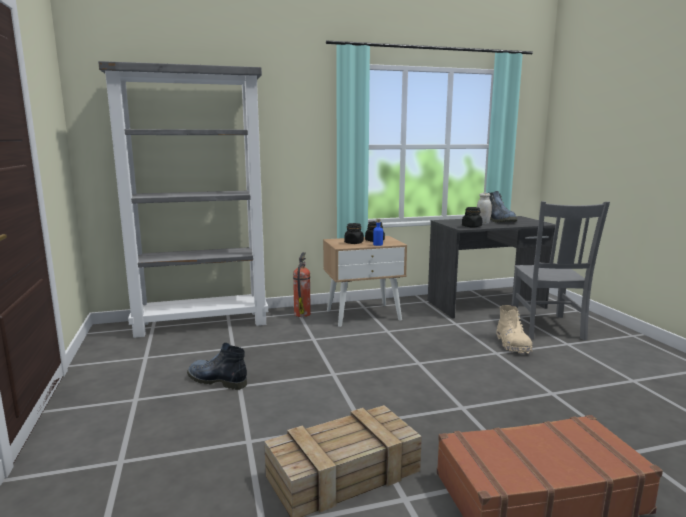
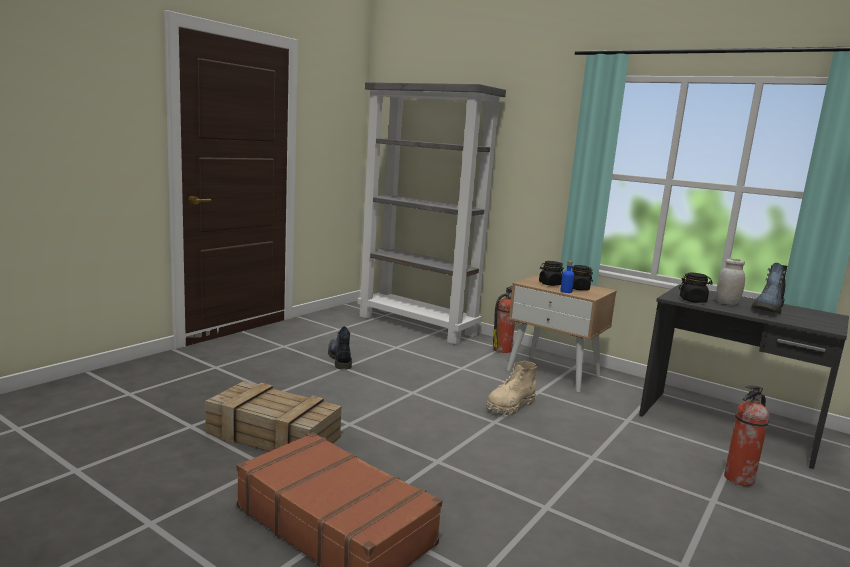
camera: 50 degrees right, 0 degrees up
beige boot [496,305,532,354] -> beige boot moved to [487,361,537,415]
grey chair [512,201,610,340] -> fire extinguisher [724,385,769,486]

